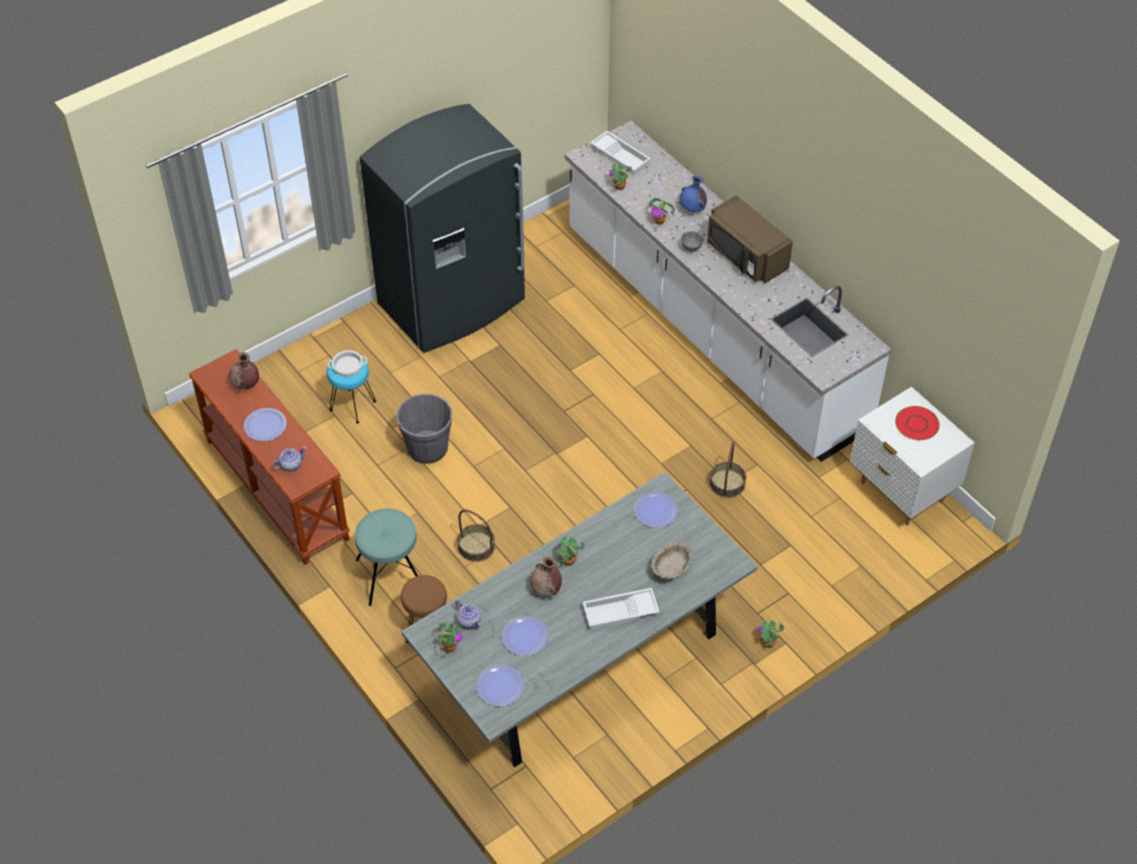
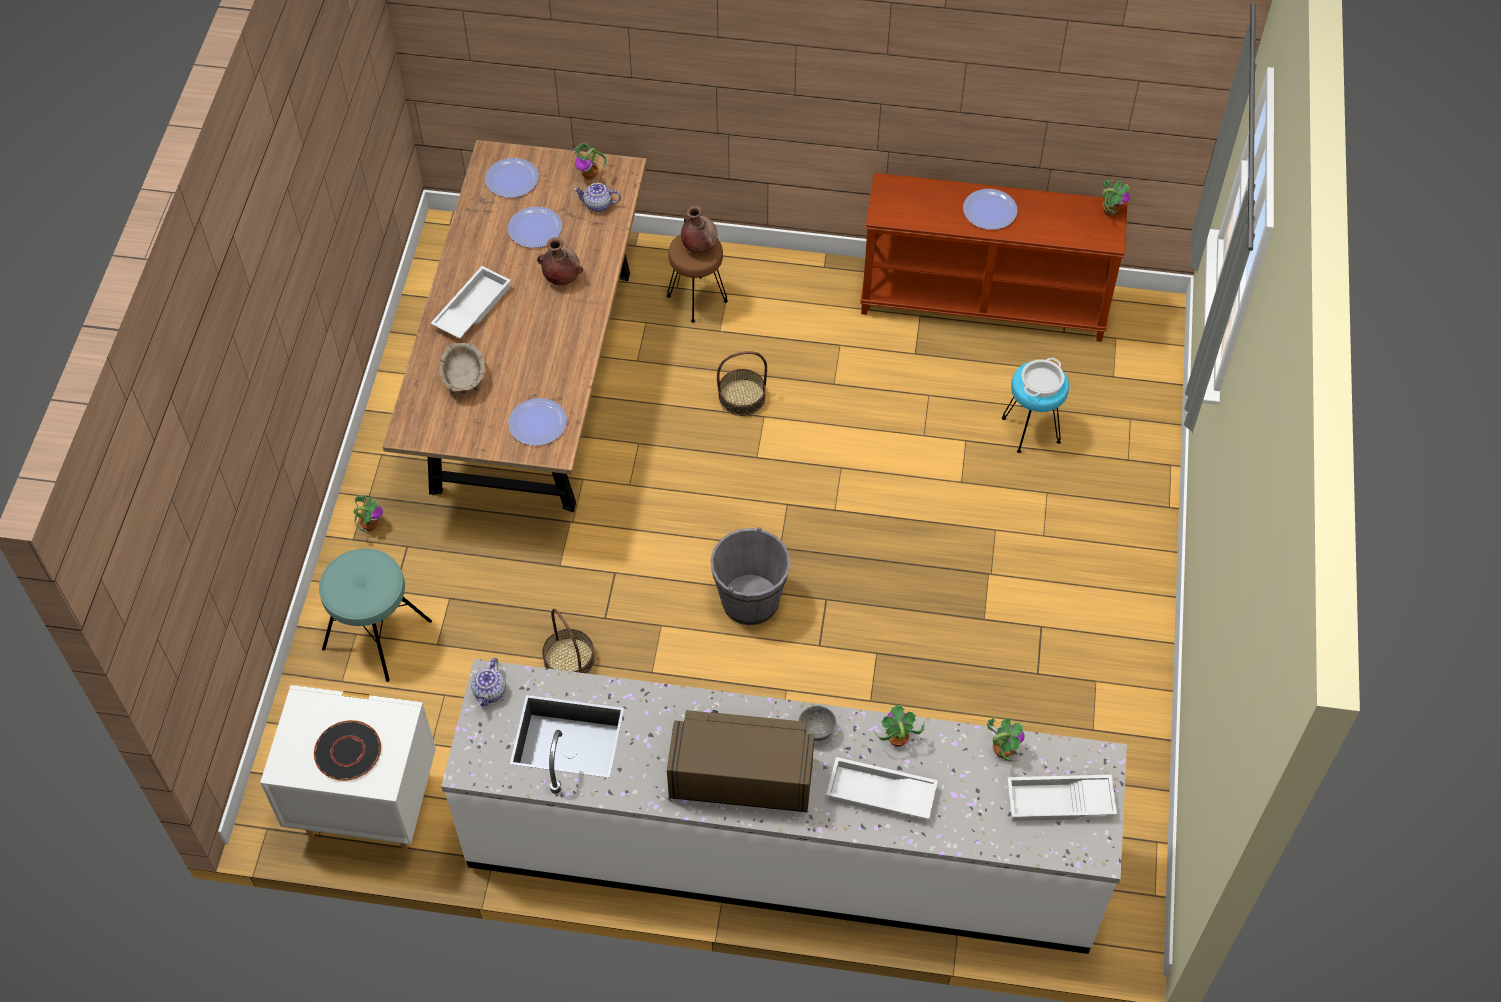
camera: 135 degrees right, 5 degrees up
brown vase [229,352,259,389] -> brown vase moved to [681,206,718,253]
teapot [272,447,307,472] -> teapot moved to [471,658,506,706]
turquoise stool [355,508,418,606] -> turquoise stool moved to [319,548,432,682]
grey fridge [360,104,525,353] -> none
grey bucket [396,393,452,464] -> grey bucket moved to [710,527,791,625]
grey dining table [402,472,758,767] -> brown dining table [383,140,647,512]
potted plant [556,536,585,566] -> potted plant moved to [1102,180,1130,217]
blue vase [679,175,707,212] -> white tray [826,757,938,819]
red plate [895,406,940,440] -> black plate [314,720,381,781]

